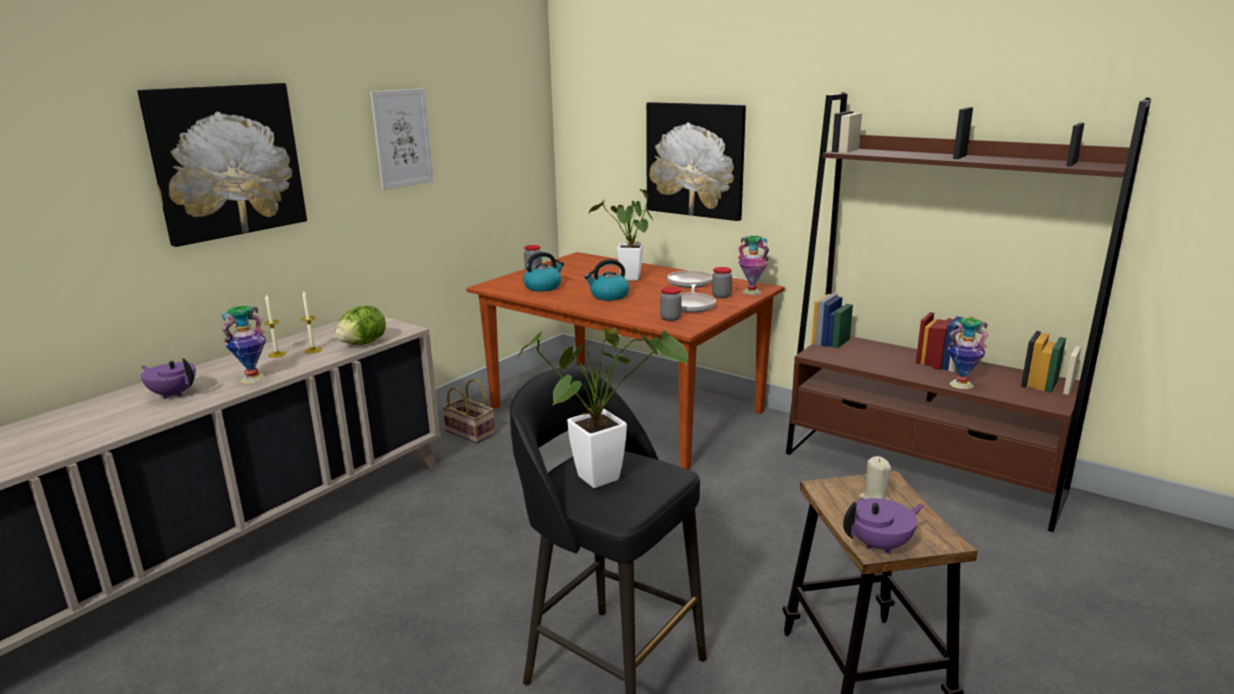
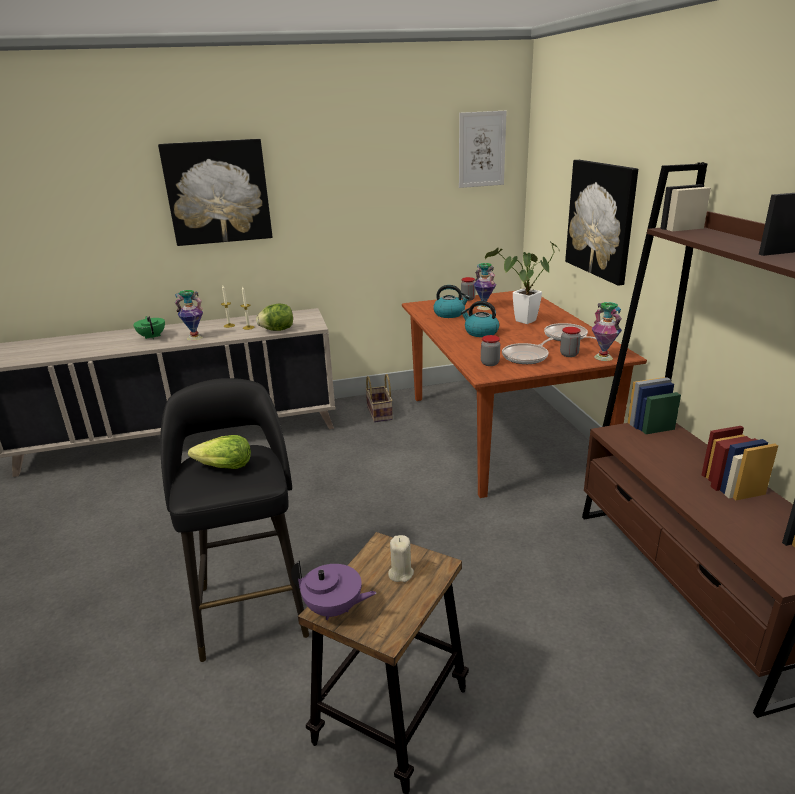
camera: 40 degrees right, 5 degrees up
purple teapot [141,358,196,399] -> green teapot [133,316,165,339]
picture [370,88,434,190] -> picture moved to [459,111,507,188]
potted plant [518,327,688,488] -> lettuce [188,435,251,469]
vase [948,318,989,389] -> vase moved to [473,263,496,310]

